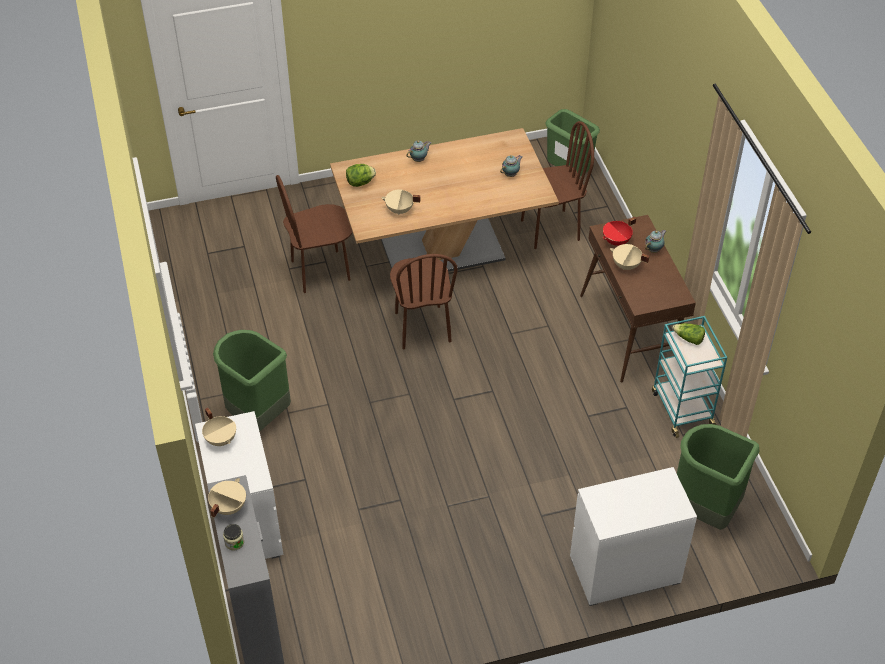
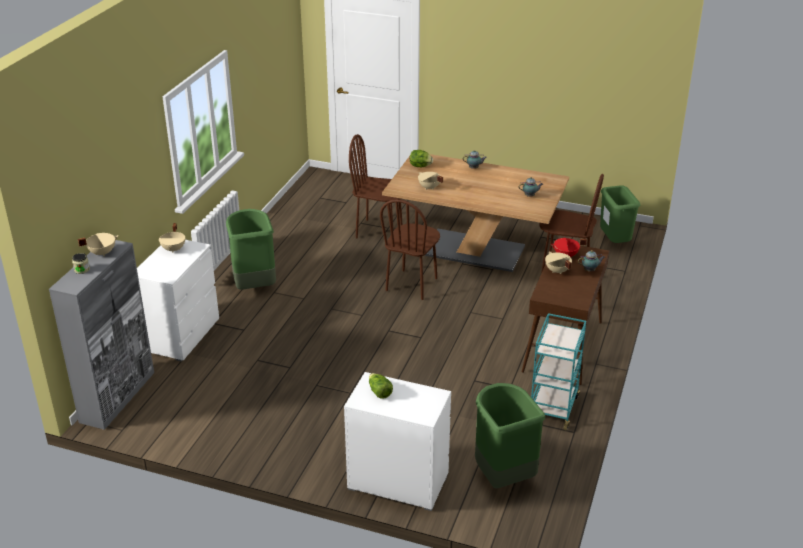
camera: 35 degrees right, 15 degrees down
lettuce [672,323,705,345] -> lettuce moved to [369,373,393,399]

